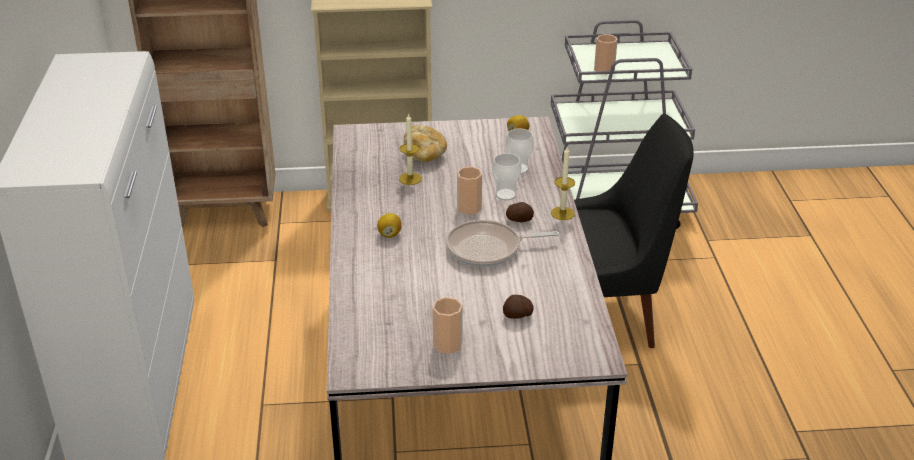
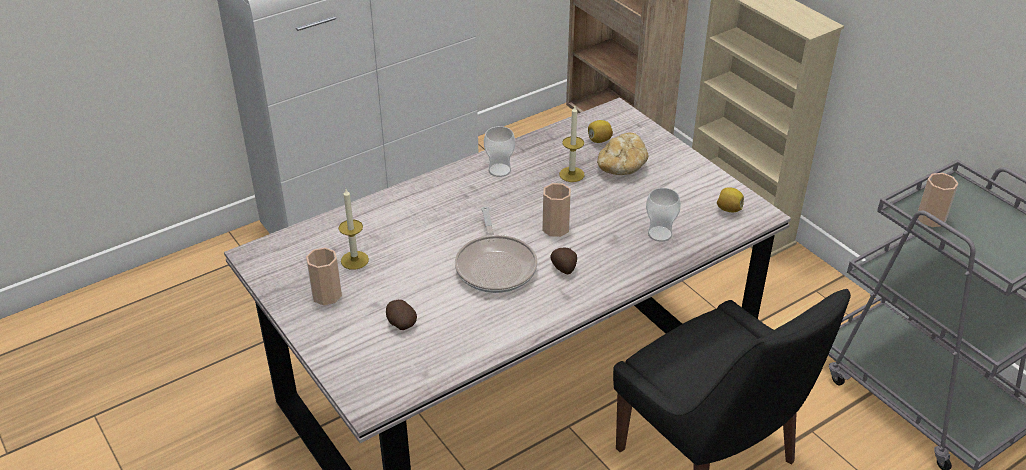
camera: 60 degrees right, 5 degrees up
lemon [377,213,402,238] -> lemon moved to [588,120,613,143]
frying pan [446,220,559,267] -> frying pan turned 150 degrees counterclockwise [455,207,537,293]
cup [492,153,522,200] -> cup moved to [484,126,515,177]
candle [551,147,575,220] -> candle moved to [338,189,369,270]

